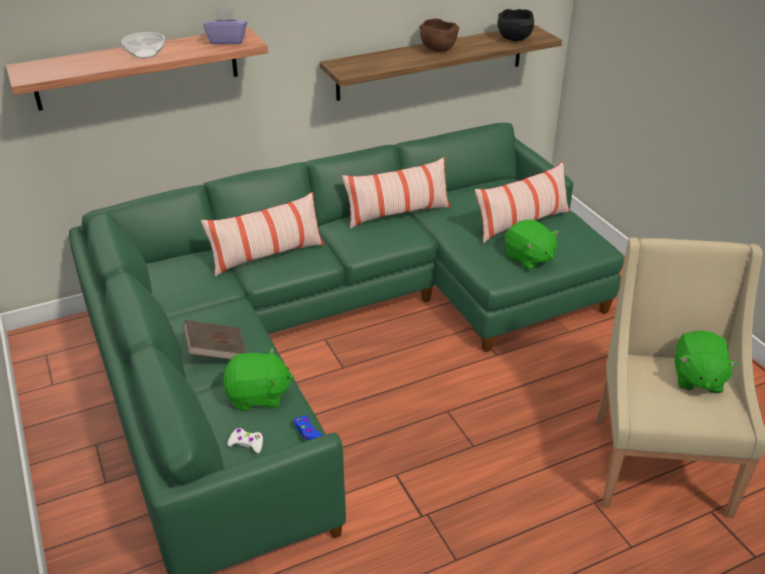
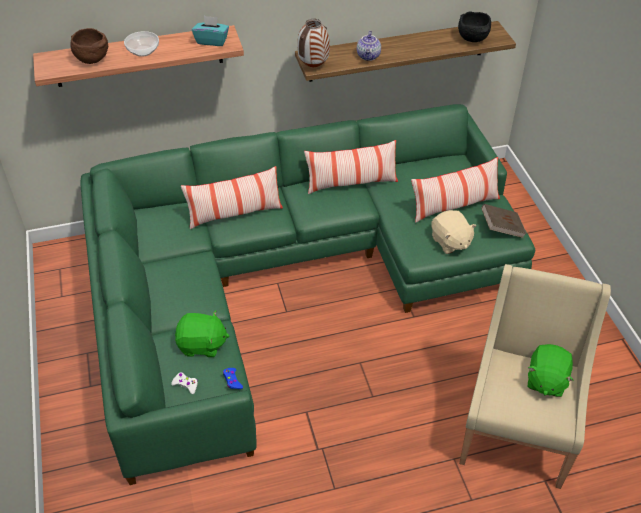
camera: 10 degrees right, 10 degrees up
brown book [183,320,246,359] -> brown book moved to [481,204,527,238]
purple tissue box [204,9,247,44] -> turquoise tissue box [192,16,229,46]
brown bowl [419,18,459,52] -> brown bowl moved to [70,28,108,64]
green plush toy [505,220,559,270] -> beige plush toy [431,210,477,254]
none -> vase [297,19,330,67]
none -> teapot [357,31,381,61]

